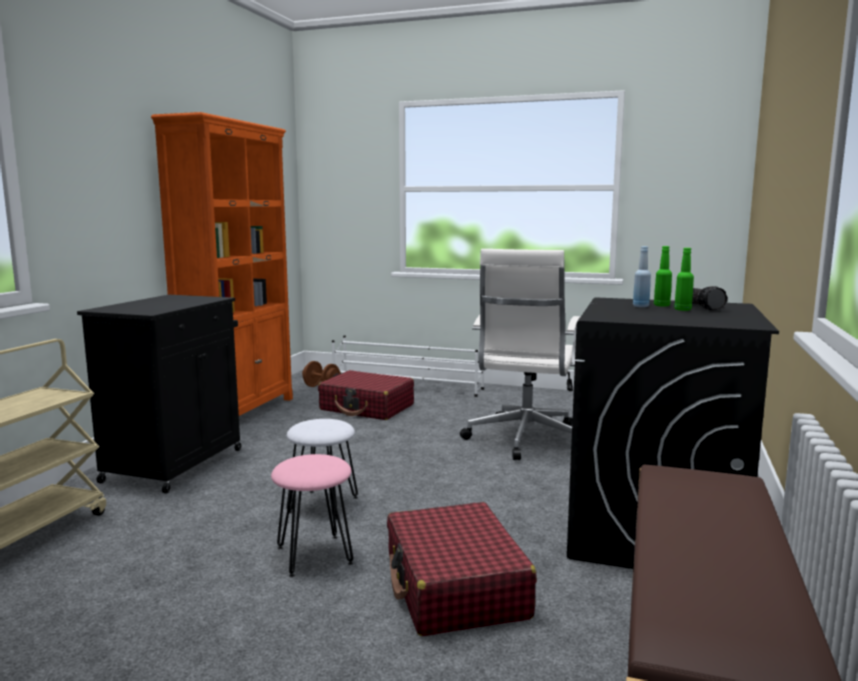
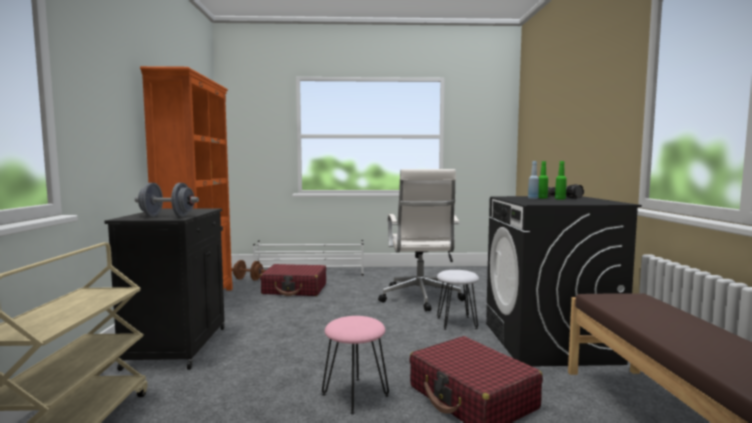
camera: 20 degrees left, 5 degrees down
white stool [287,419,358,520] -> white stool moved to [437,270,479,330]
none -> grey dumbbell [135,183,199,217]

